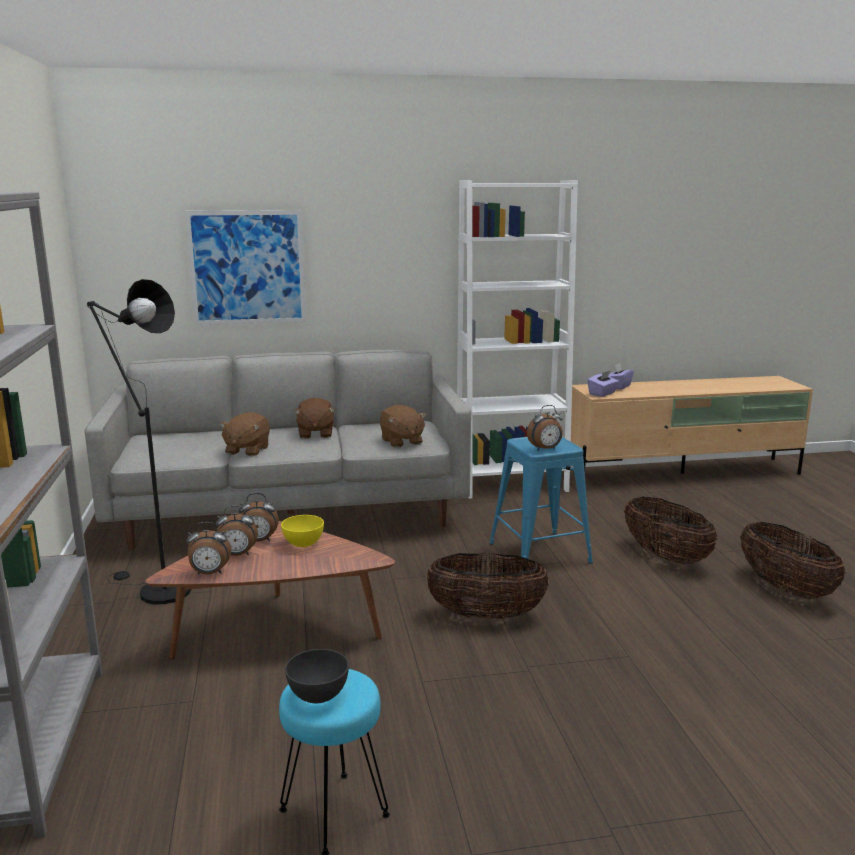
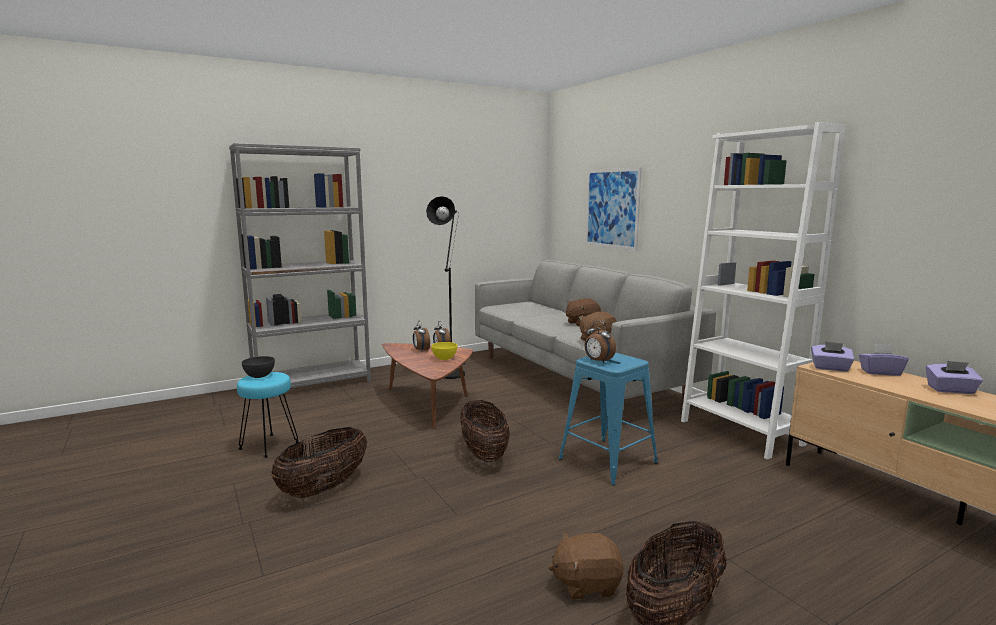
camera: 70 degrees right, 5 degrees down
alarm clock [187,522,231,575] -> none
brown plush toy [219,412,270,456] -> brown plush toy moved to [549,532,624,600]
basket [624,497,717,564] -> basket moved to [271,427,367,498]
none -> purple tissue box [926,361,983,394]

